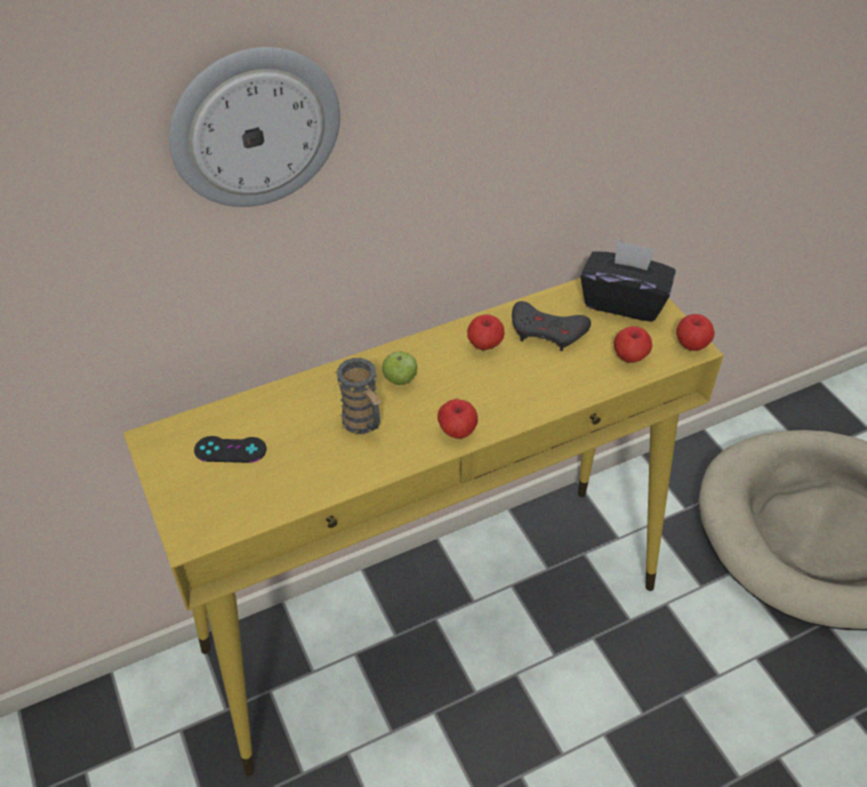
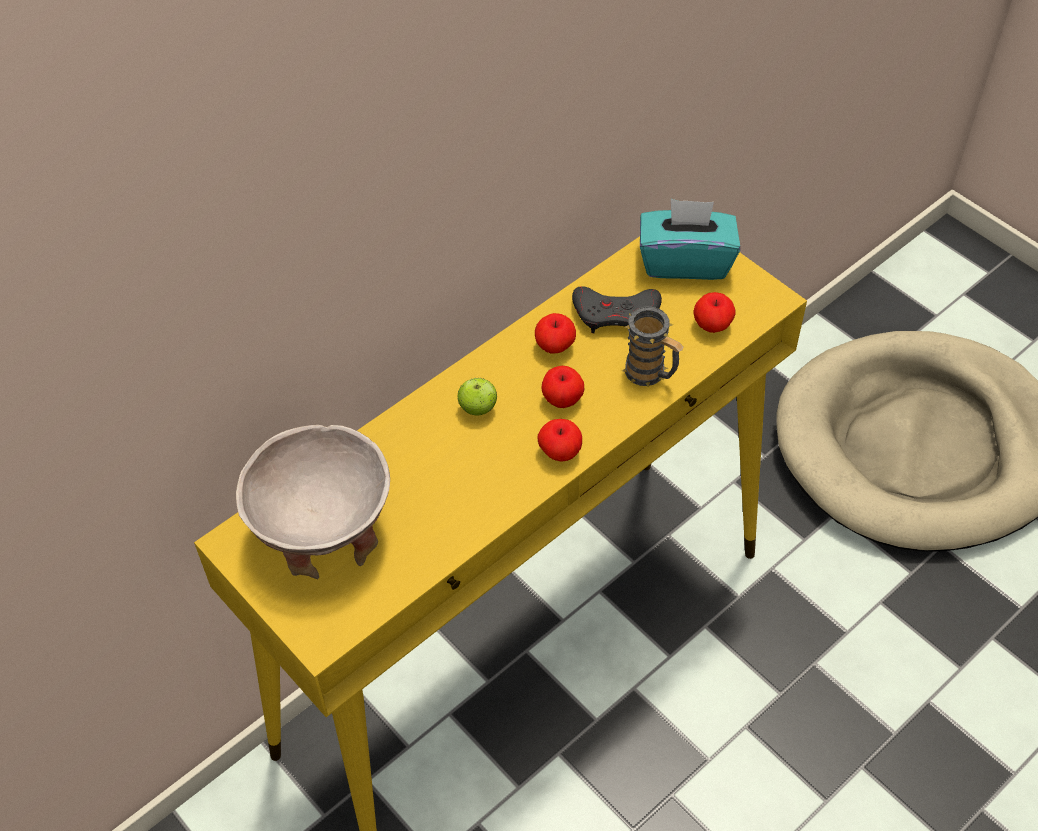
camera: 15 degrees left, 5 degrees up
wall clock [169,47,340,207] -> none
black game controller [194,436,266,463] -> beige bowl [236,425,390,579]
mug [334,358,381,435] -> mug moved to [622,306,684,387]
black tissue box [581,239,676,322] -> turquoise tissue box [640,199,740,280]
apple [676,314,715,351] -> apple moved to [541,366,584,408]

